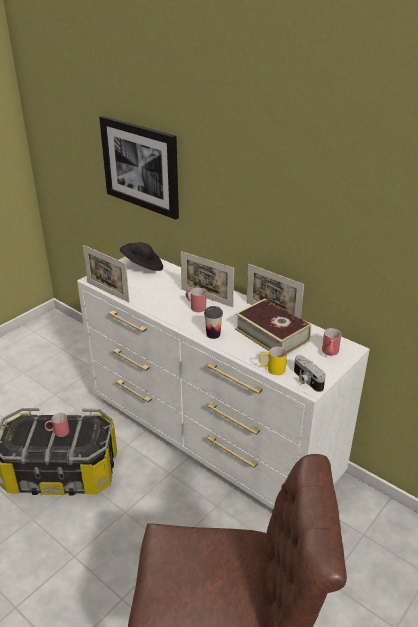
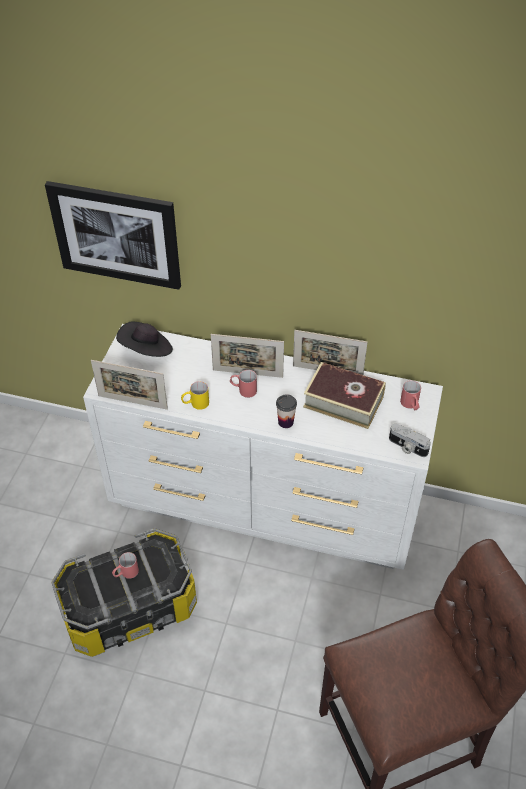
camera: 25 degrees left, 15 degrees up
yellow mug [259,347,287,375] -> yellow mug moved to [181,381,209,410]

